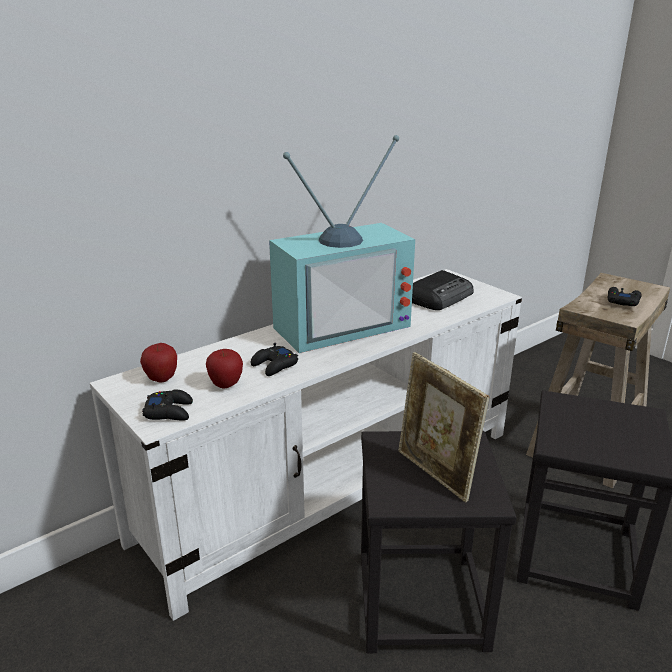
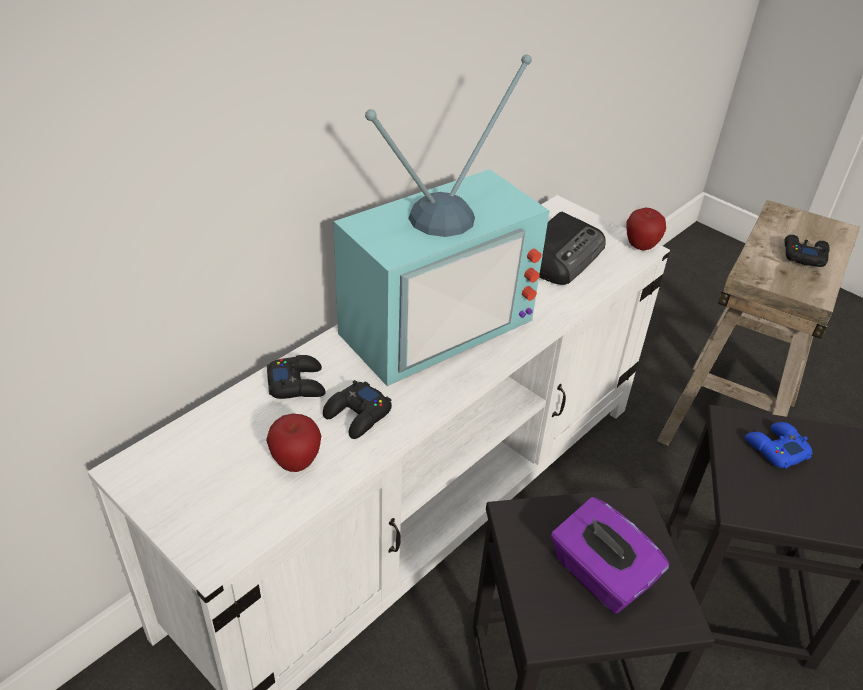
camera: 10 degrees left, 15 degrees up
apple [140,343,177,383] -> apple moved to [627,208,666,251]
black game controller [142,390,193,421] -> black game controller moved to [267,355,326,399]
picture frame [399,352,490,502] -> purple tissue box [551,497,669,613]
none -> blue game controller [745,422,813,469]

